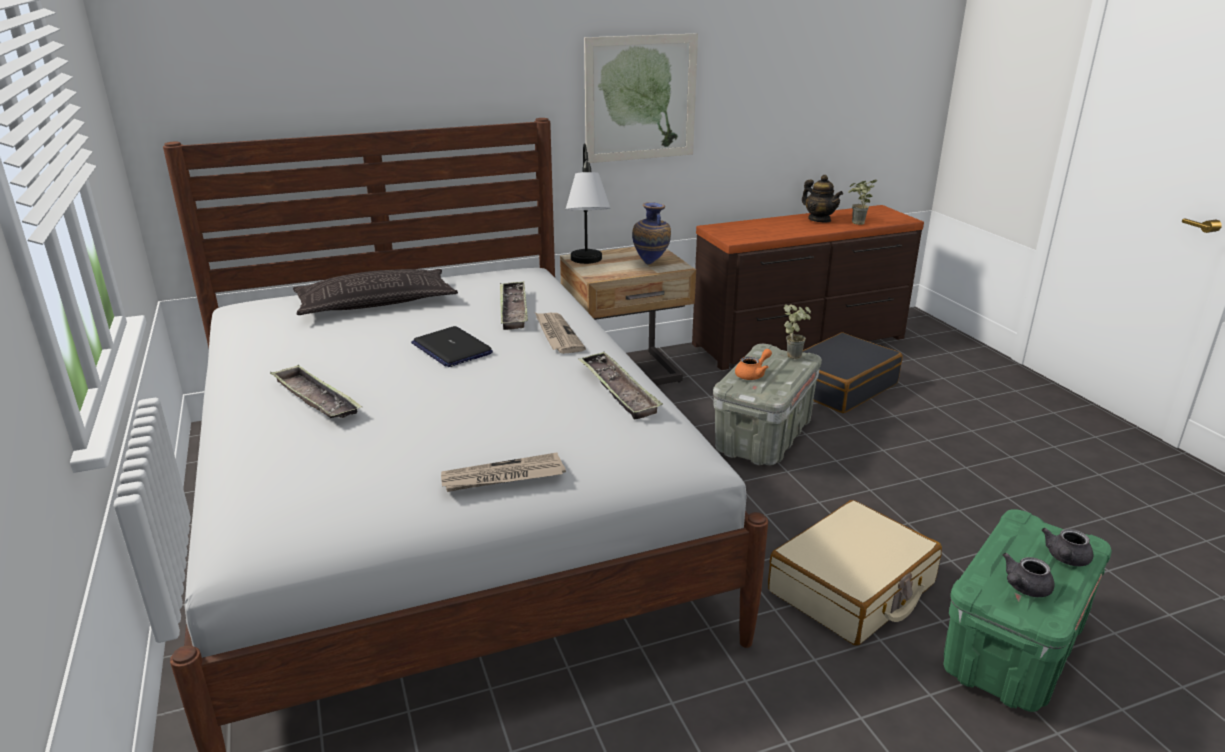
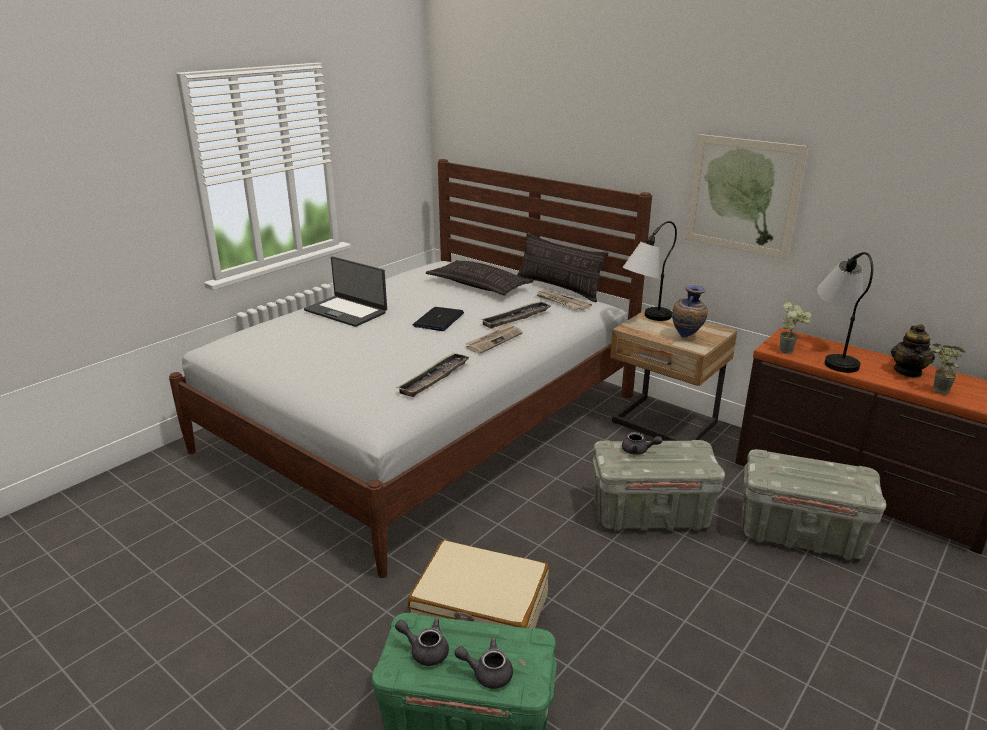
camera: 60 degrees right, 0 degrees up
tray [270,364,362,418] -> laptop [304,256,387,327]
newspaper [441,453,566,492] -> newspaper moved to [536,290,592,310]
orange teapot [735,349,772,380] -> grey teapot [622,432,663,455]
potted plant [784,304,811,359] -> potted plant moved to [779,302,811,354]
black suitcase [802,333,903,413] -> grey storage box [741,449,887,560]
none -> pillow [517,233,608,302]
none -> table lamp [817,252,873,373]

